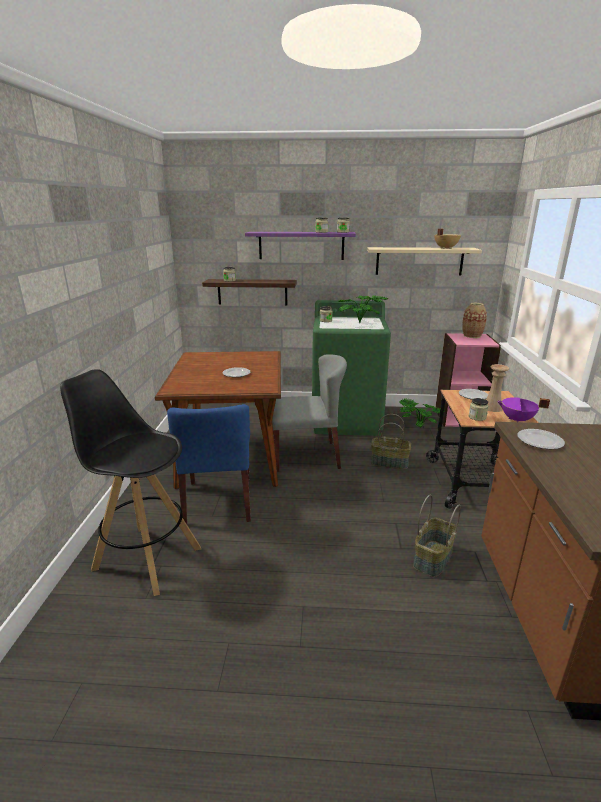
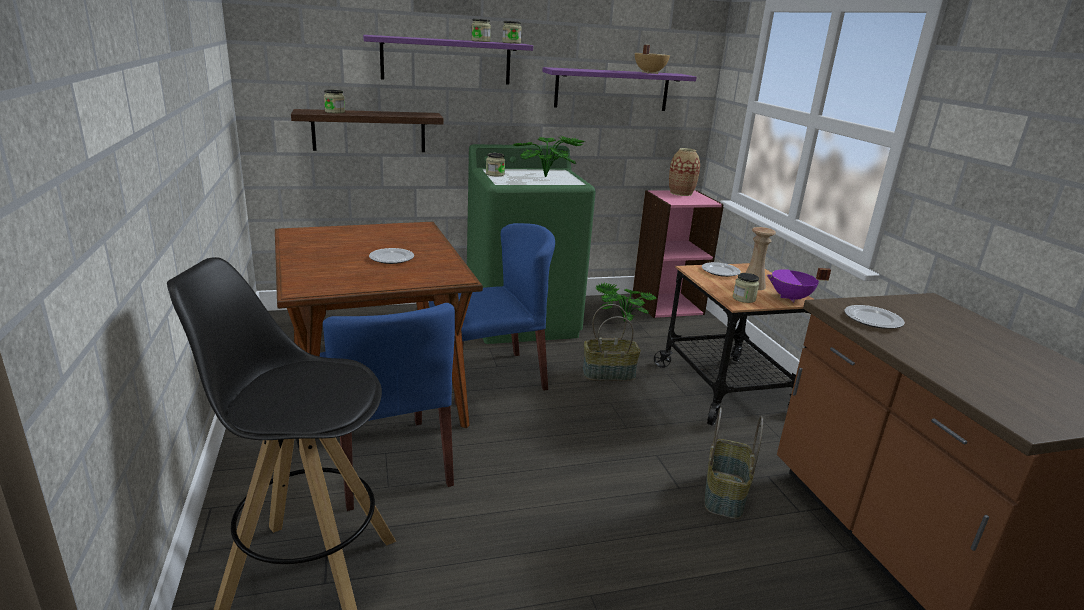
camera: 20 degrees left, 0 degrees up
grey chair [272,354,347,472] -> blue chair [429,223,555,406]
beige shelf [367,247,482,275] -> purple shelf [543,67,697,111]

